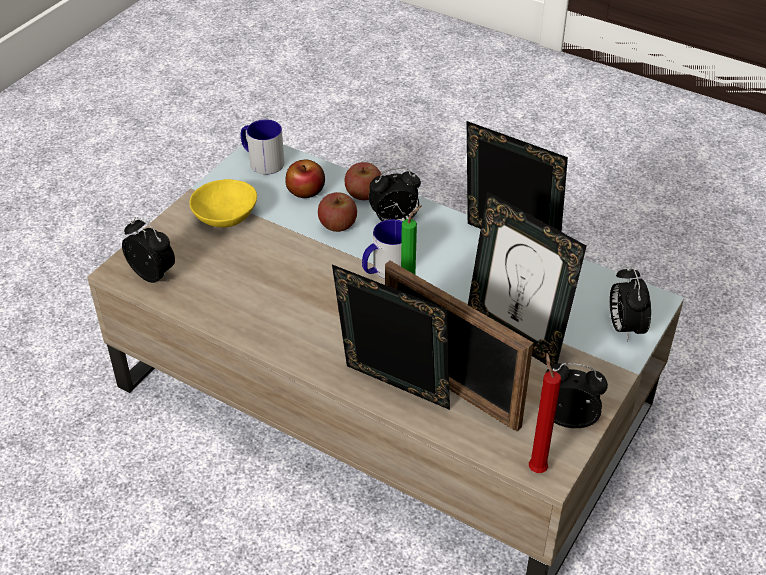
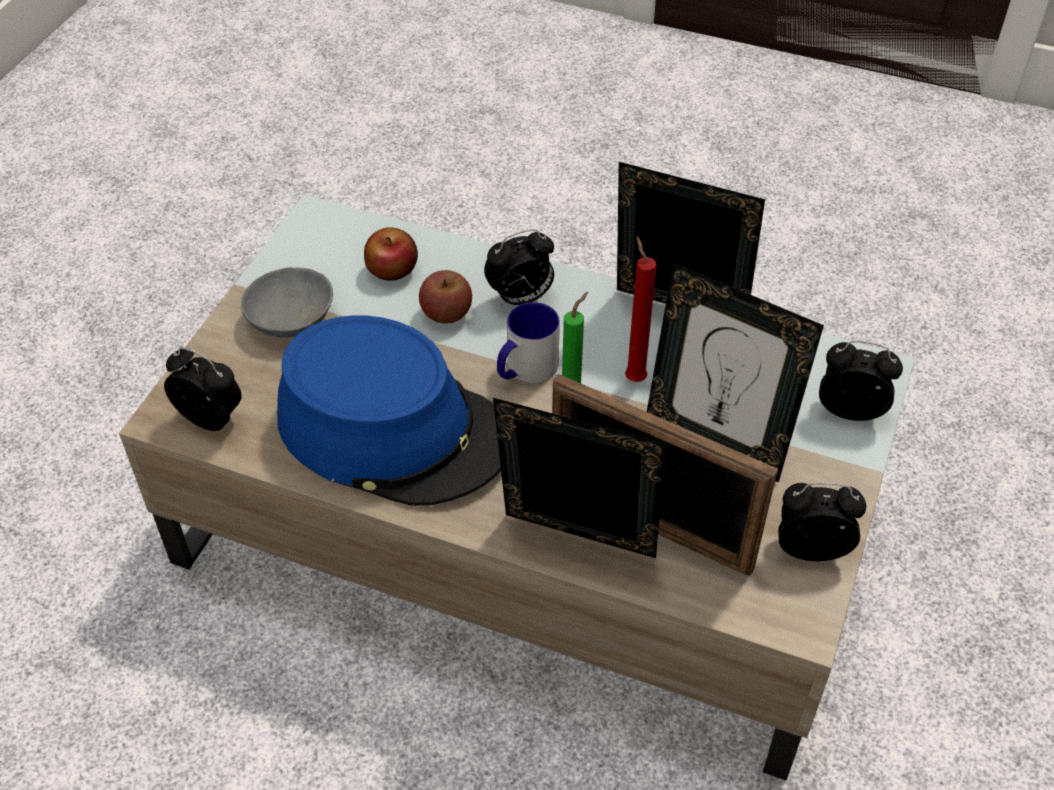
camera: 10 degrees left, 5 degrees up
yellow bowl [190,179,257,227] -> grey bowl [241,267,333,338]
mug [241,119,284,175] -> none
apple [344,162,381,200] -> none
red candle [529,353,561,473] -> red candle moved to [625,237,657,382]
alarm clock [610,266,651,342] -> alarm clock turned 120 degrees clockwise [819,341,903,421]
none -> blue hat [277,316,501,506]

